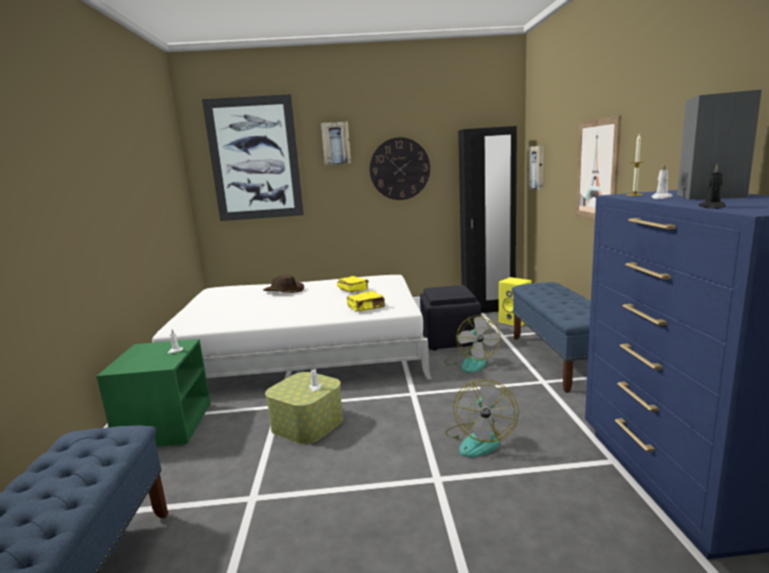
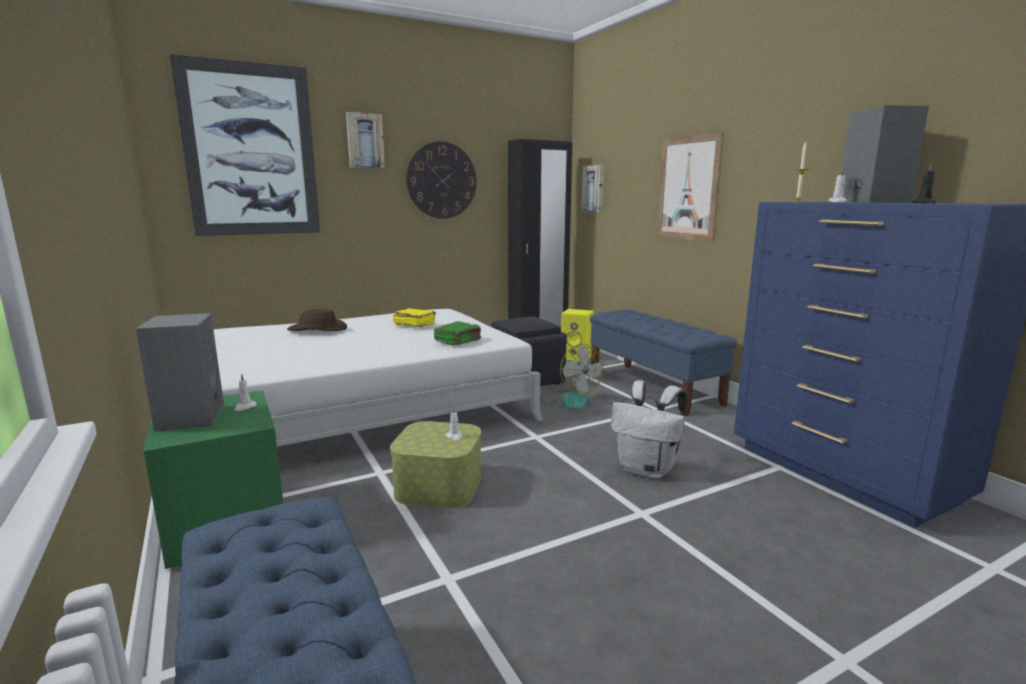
camera: 25 degrees left, 0 degrees up
yellow book [347,291,385,312] -> green book [434,321,481,345]
fan [445,379,519,458] -> white backpack [611,380,687,479]
none -> grey speaker [136,313,224,432]

